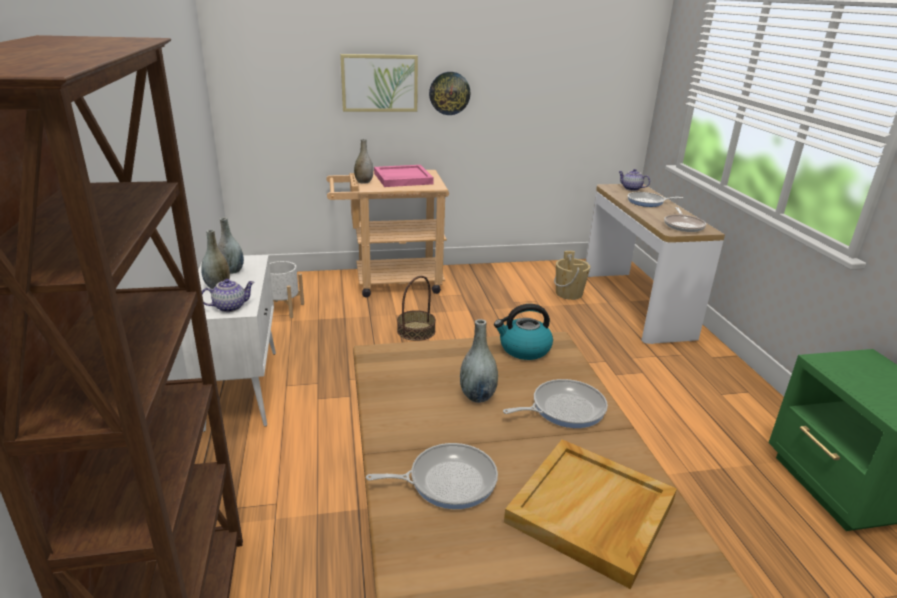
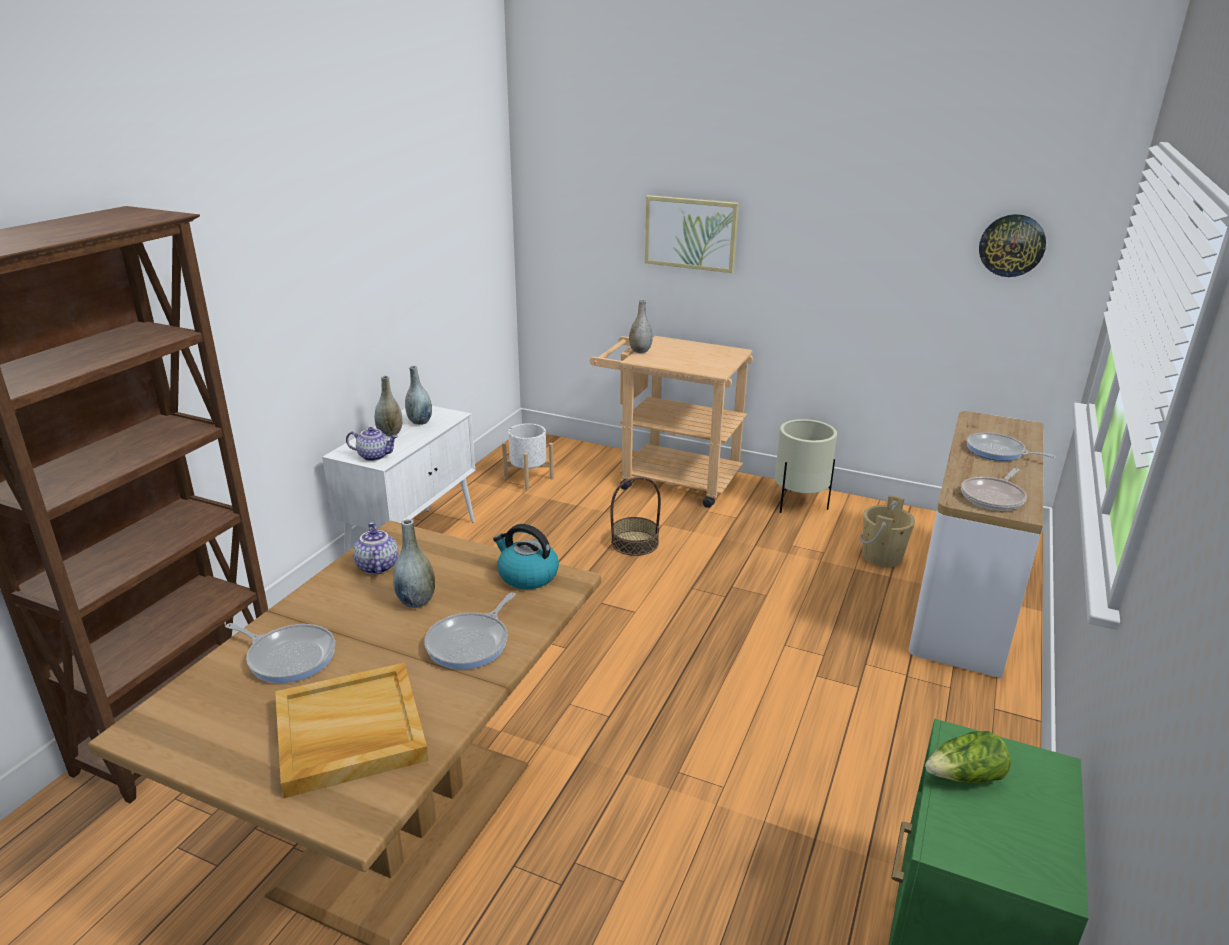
camera: 35 degrees right, 0 degrees up
pink tray [374,165,434,187] -> none
wall clock [429,72,470,115] -> wall clock moved to [979,214,1046,277]
frying pan [503,379,608,428] -> frying pan turned 105 degrees clockwise [424,592,516,669]
teapot [618,169,650,191] -> teapot moved to [353,522,398,575]
none -> beige planter [775,419,837,513]
none -> lettuce [925,731,1011,783]

